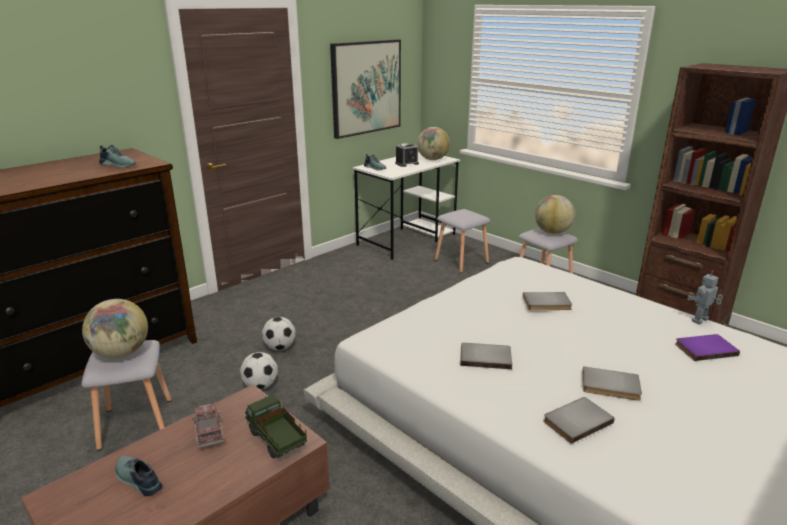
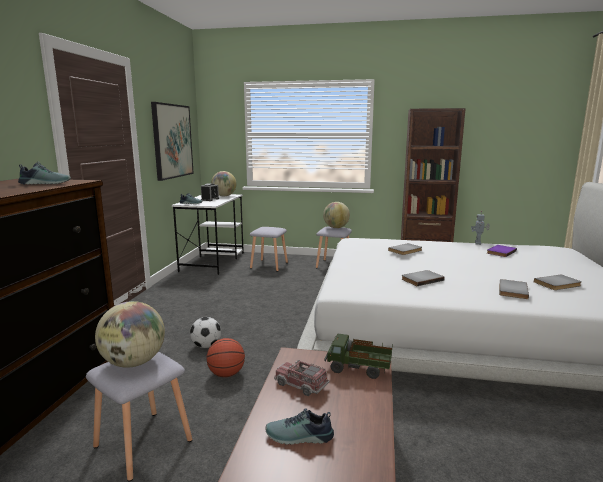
camera: 35 degrees left, 10 degrees down
football [240,352,278,389] -> basketball [206,338,245,377]
grey book [582,366,642,401] -> grey book moved to [534,274,582,290]

